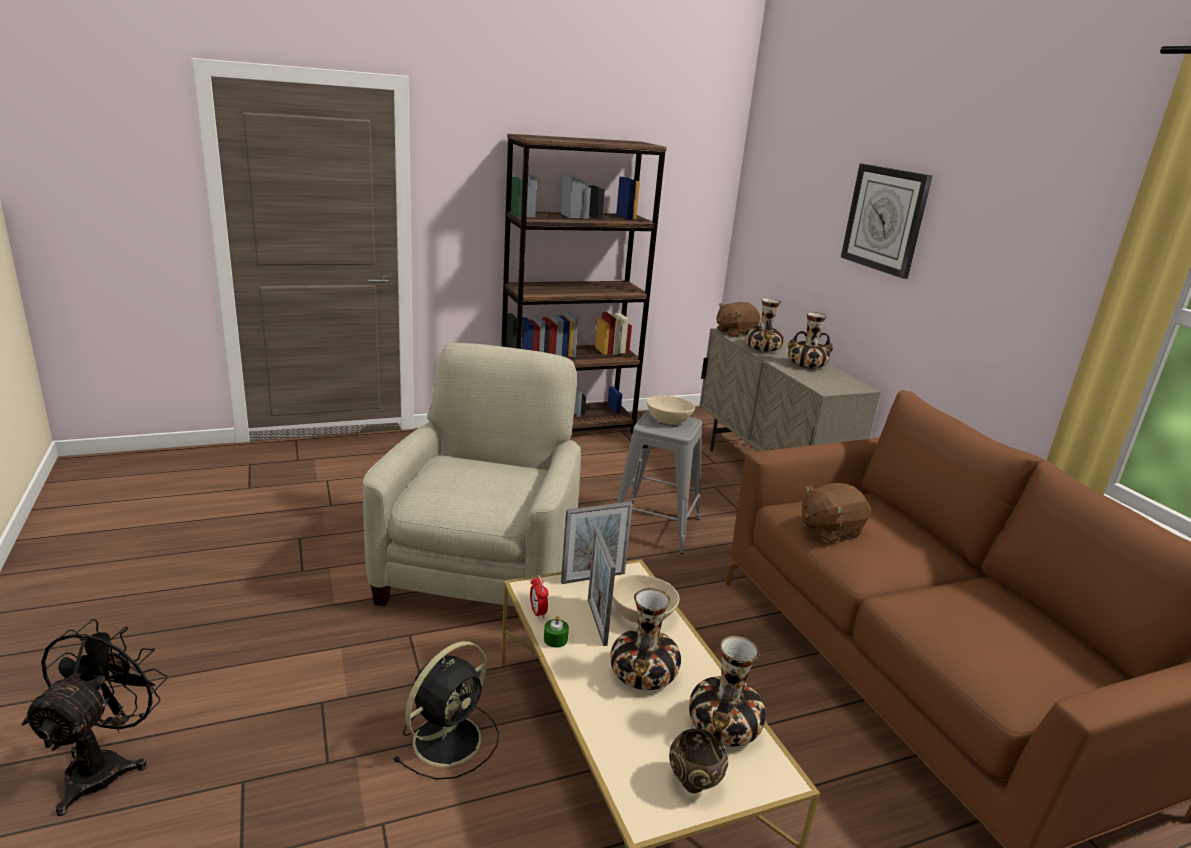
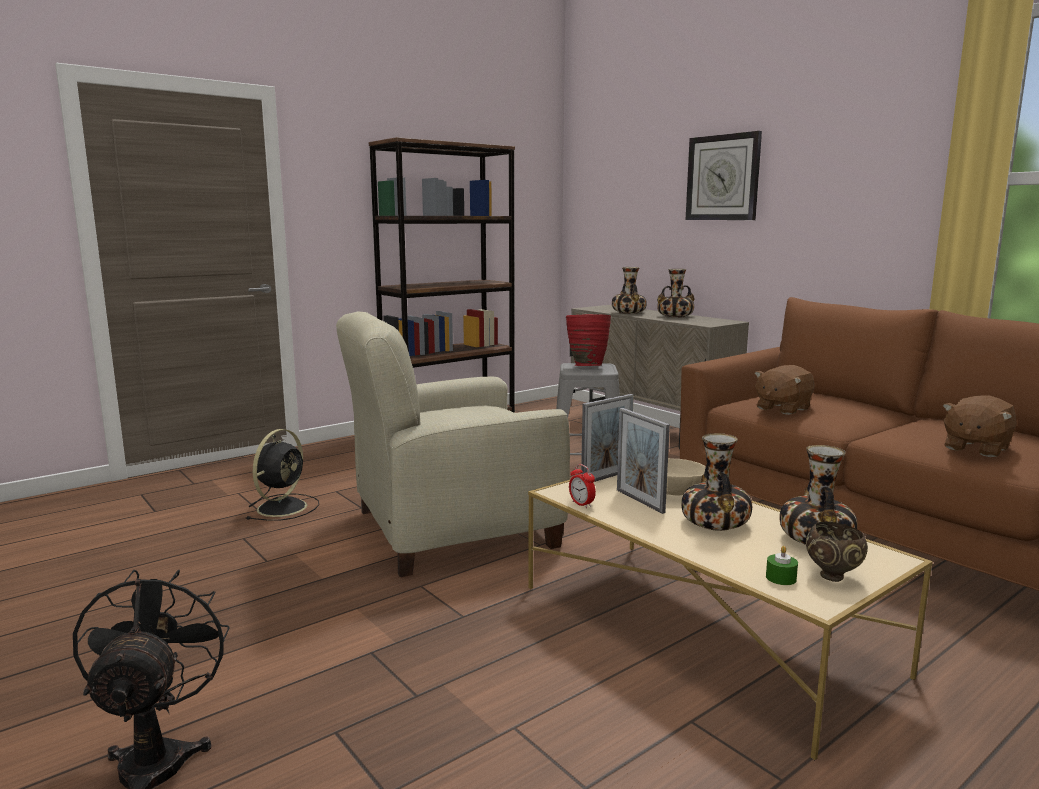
camera: 15 degrees left, 10 degrees down
beige armchair [363,343,581,606] -> beige armchair turned 105 degrees counterclockwise [336,311,570,577]
black fan [393,641,499,780] -> black fan moved to [246,429,319,521]
green candle [544,616,569,648] -> green candle moved to [766,546,798,585]
beige bowl [647,396,695,424] -> red vase [566,314,611,366]
brown plush toy [716,302,760,337] -> brown plush toy moved to [942,395,1017,457]

